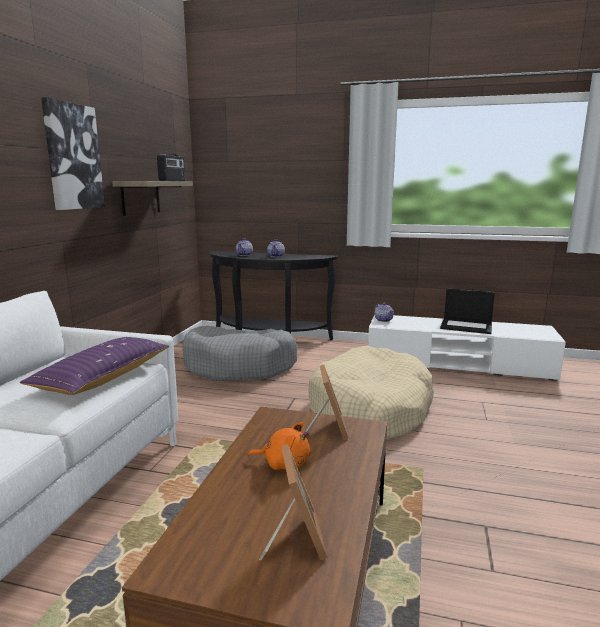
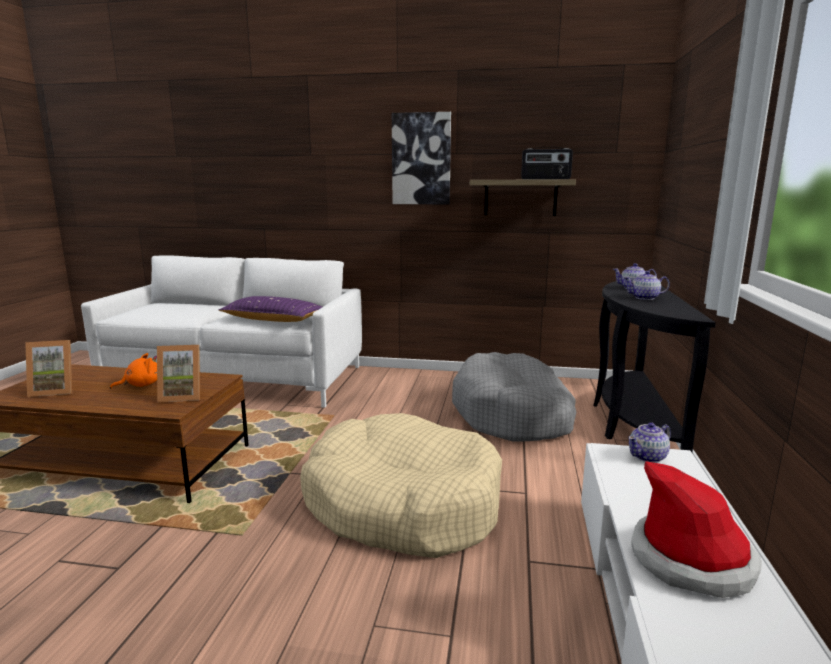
camera: 85 degrees right, 0 degrees up
orange plush toy [248,422,310,470] -> orange plush toy turned 135 degrees counterclockwise [110,353,157,389]
laptop [440,288,495,334] -> hat [631,461,762,598]

